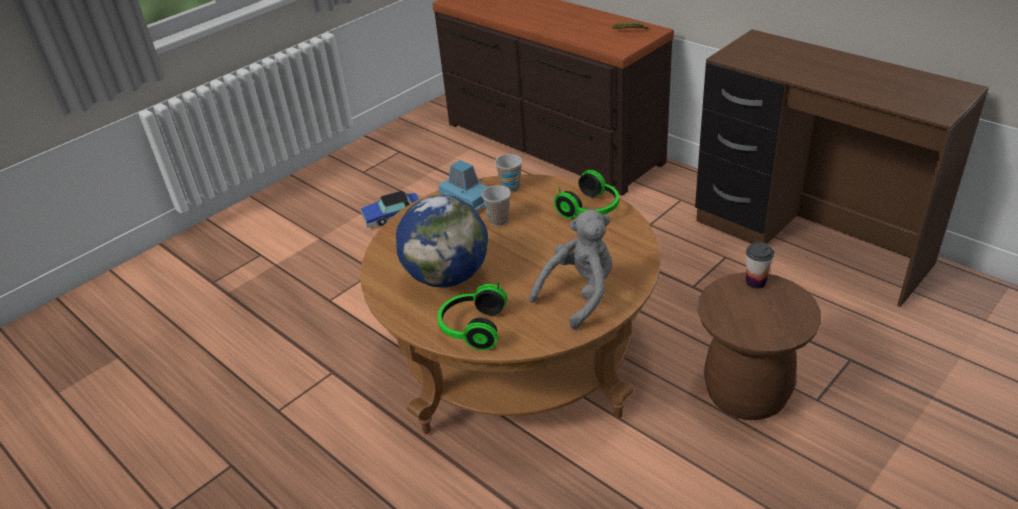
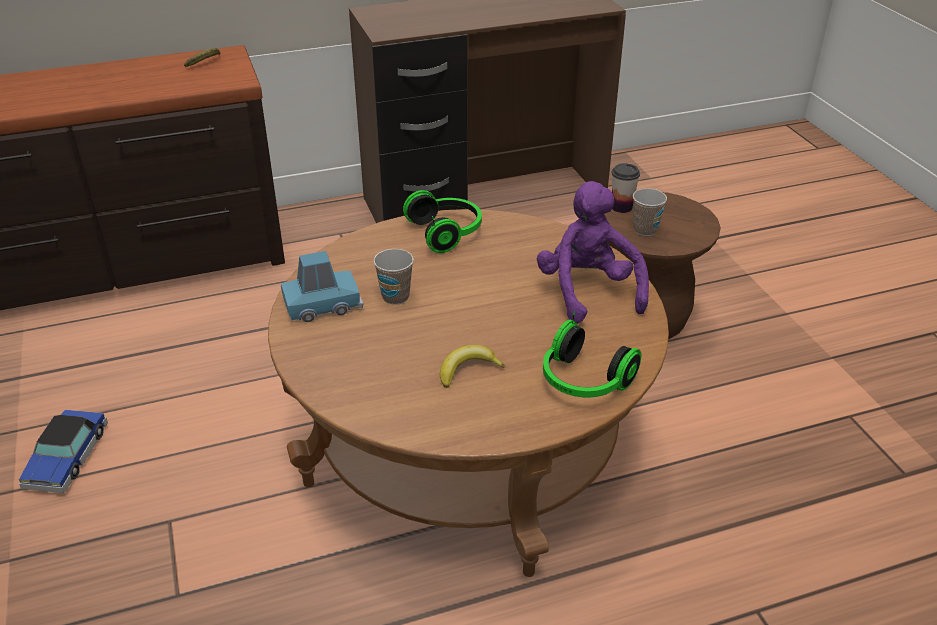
camera: 65 degrees left, 0 degrees up
globe [396,195,488,288] -> banana [440,345,505,388]
cup [495,154,522,193] -> cup moved to [633,188,667,236]
grey plush toy [529,209,612,330] -> purple plush toy [537,181,649,324]

